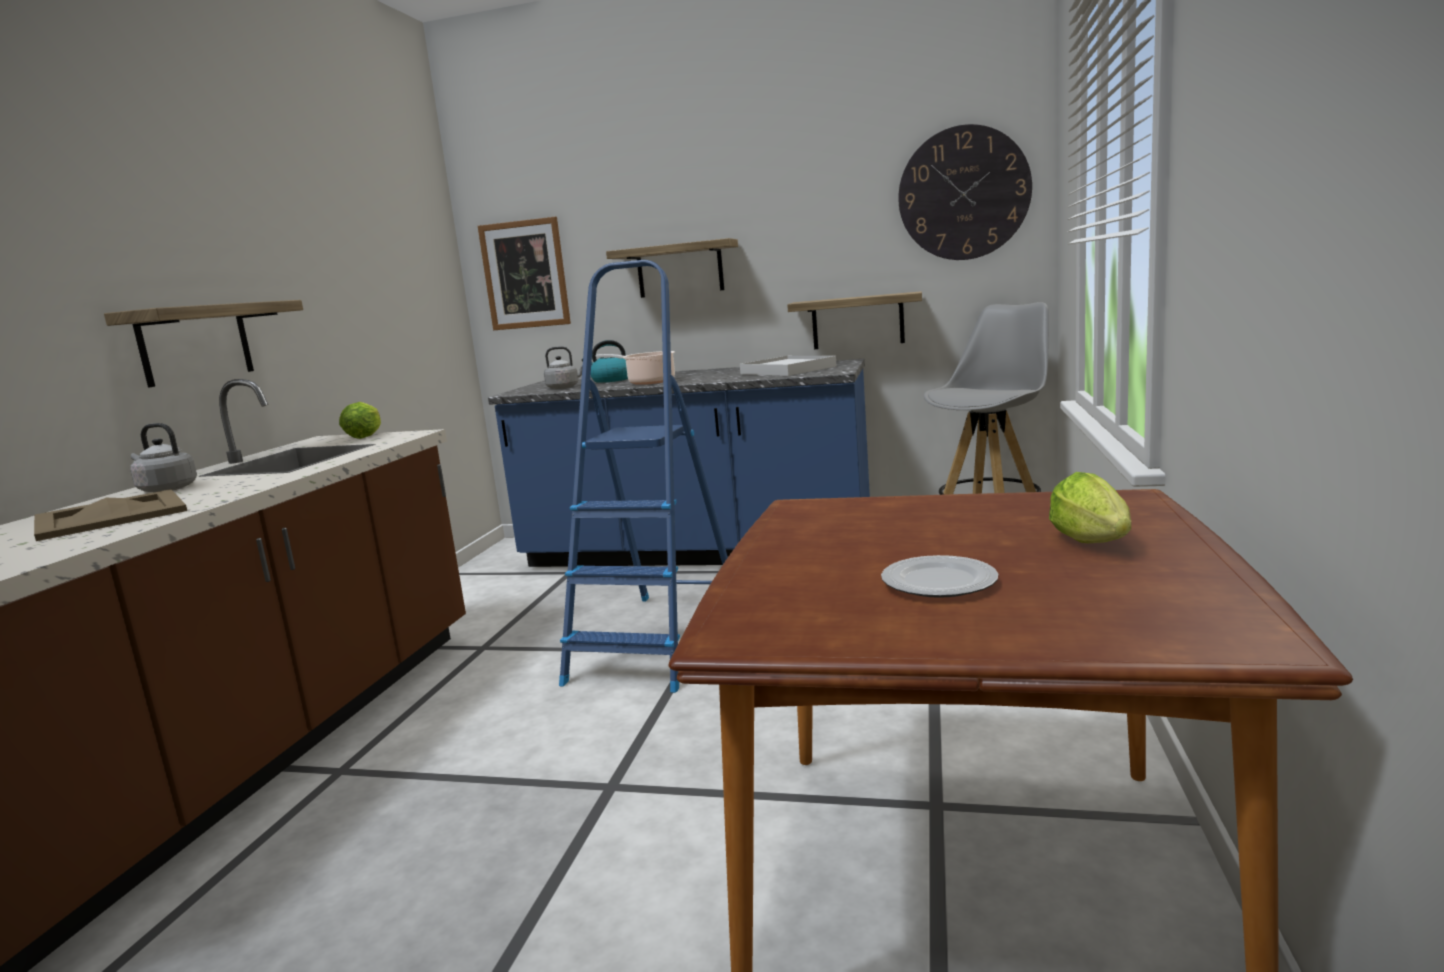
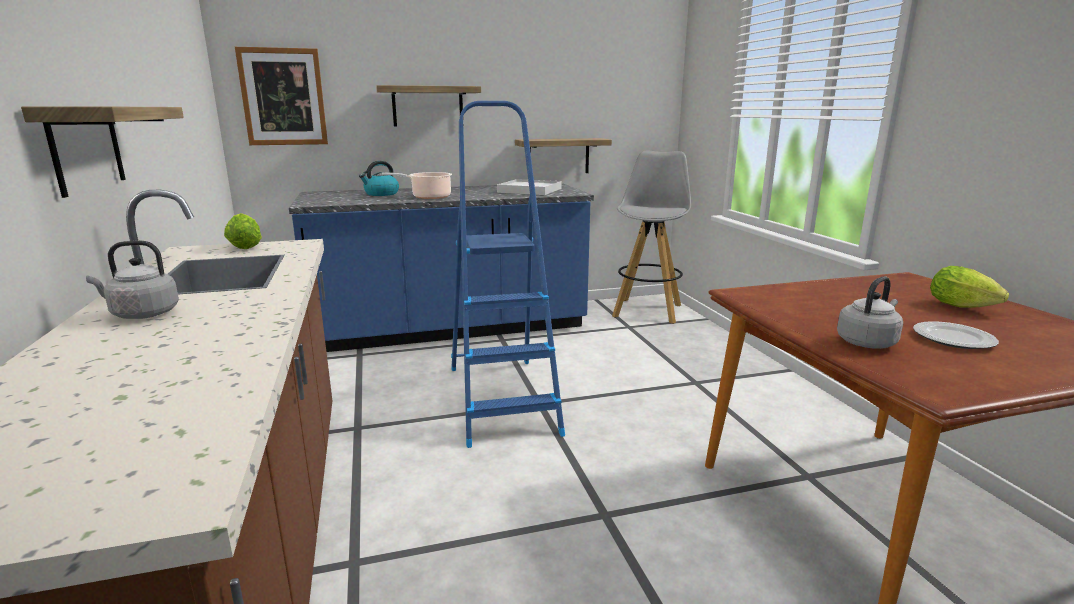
camera: 30 degrees left, 5 degrees up
beige tray [34,489,187,541] -> none
grey kettle [544,347,583,389] -> grey kettle moved to [837,276,903,349]
wall clock [898,124,1032,260] -> none

